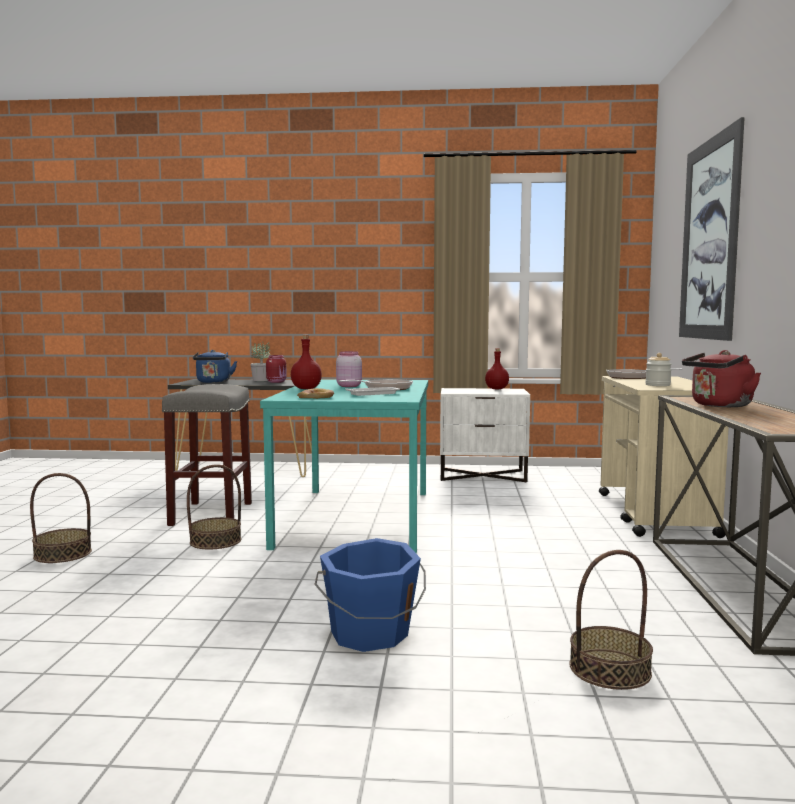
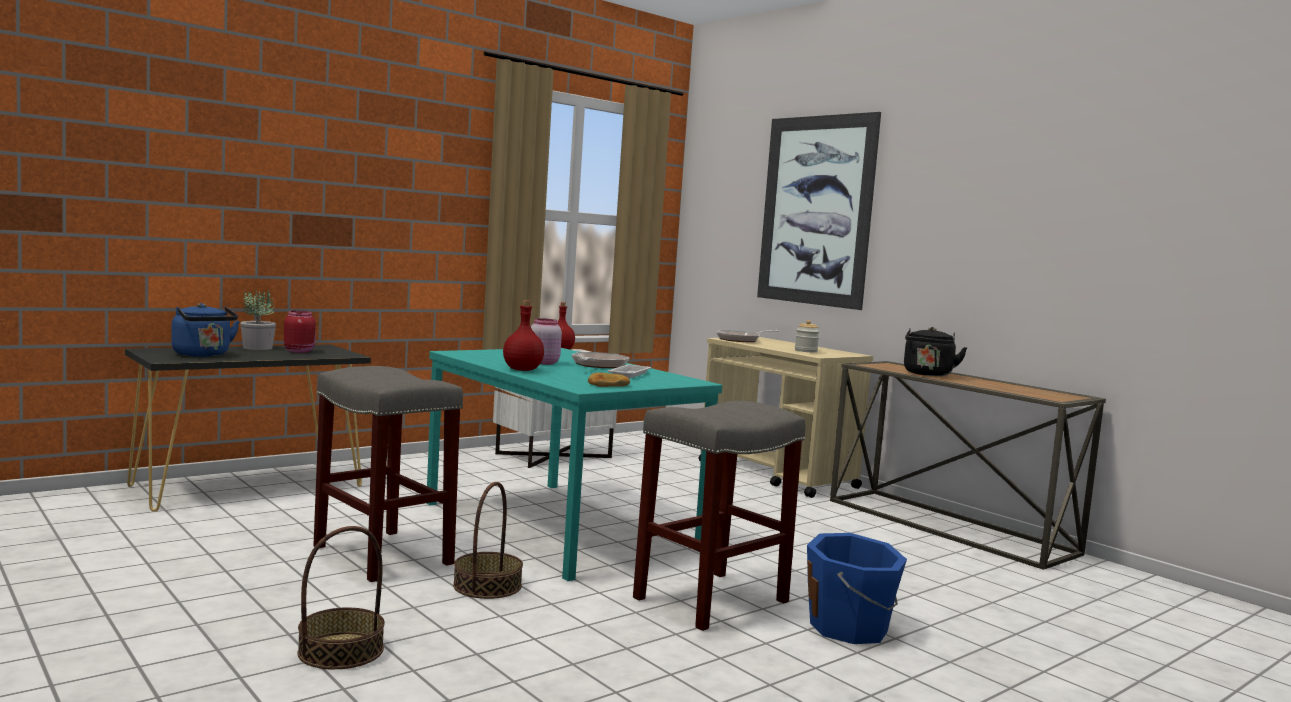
camera: 45 degrees left, 0 degrees up
basket [569,550,653,690] -> none
red kettle [682,350,761,407] -> black kettle [904,327,968,376]
none -> grey stool [633,401,806,631]

